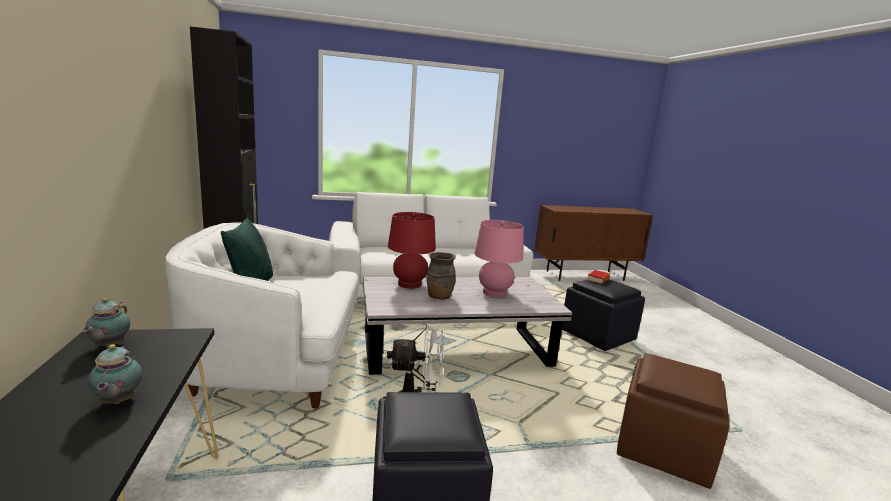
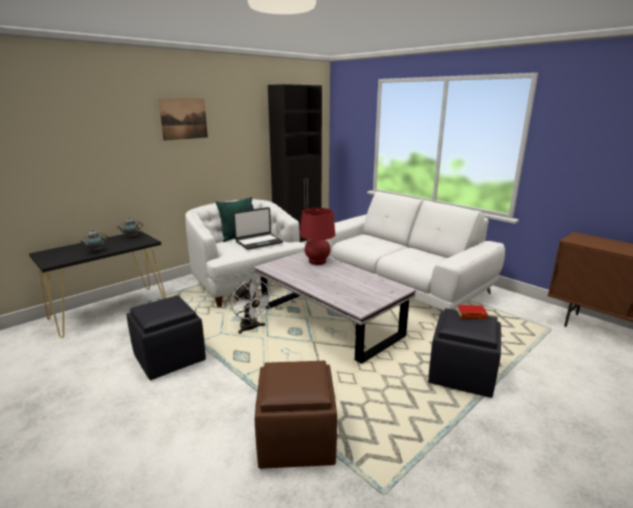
camera: 60 degrees right, 5 degrees up
brown vase [426,252,456,300] -> none
pink table lamp [475,220,524,298] -> none
none -> picture [158,98,208,141]
none -> laptop [233,207,283,250]

